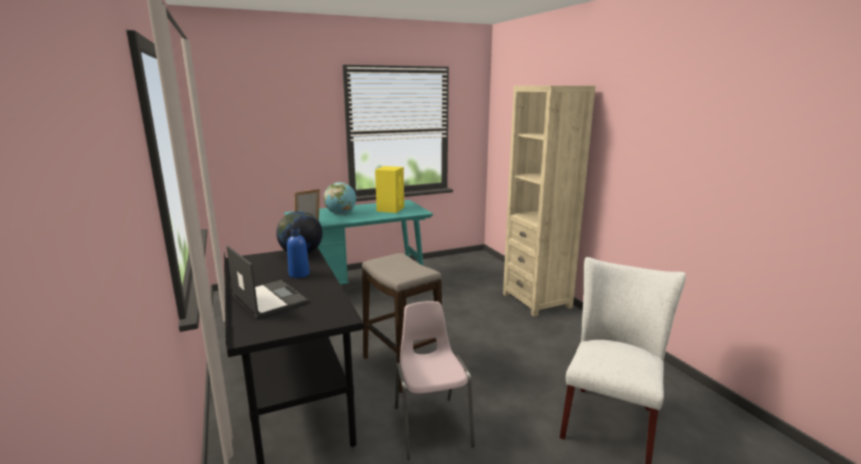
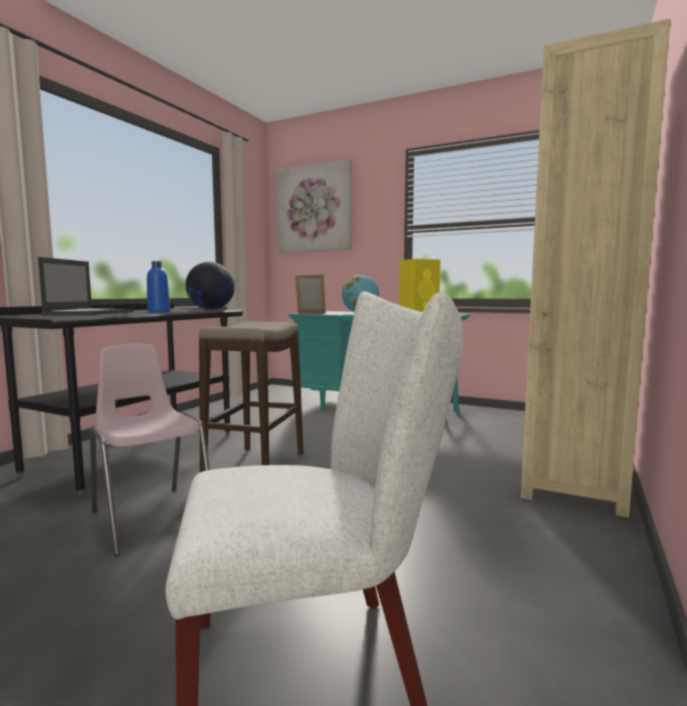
camera: 50 degrees right, 10 degrees down
pink chair [395,301,475,460] -> pink chair turned 75 degrees counterclockwise [90,344,210,556]
none -> picture [277,159,352,252]

